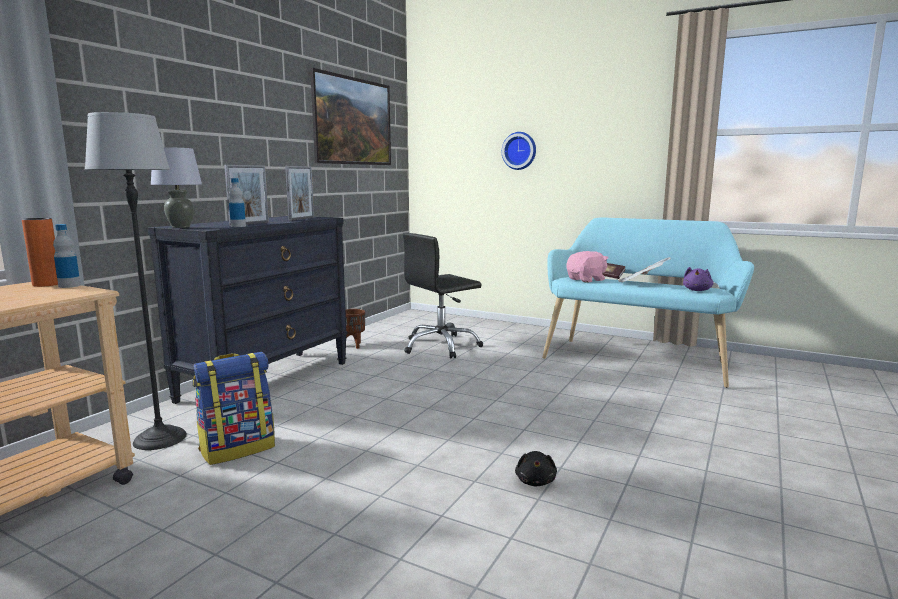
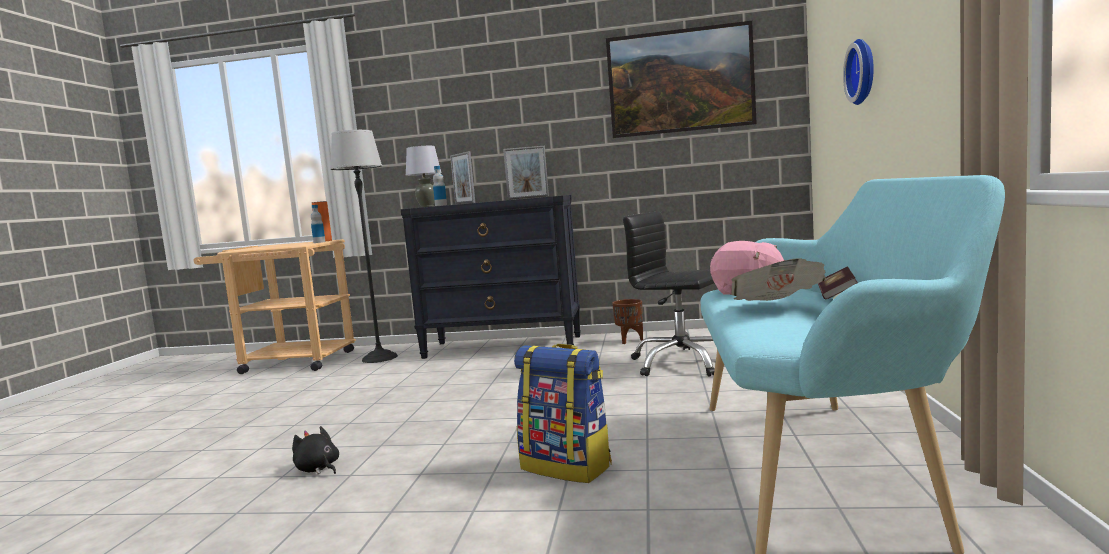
camera: 70 degrees right, 5 degrees down
backpack [193,352,275,465] -> backpack moved to [514,344,612,483]
picture frame [224,165,269,226] -> picture frame turned 45 degrees clockwise [450,151,475,204]
black plush toy [515,451,557,486] -> black plush toy turned 60 degrees clockwise [292,426,339,474]
purple plush toy [683,267,713,291] -> none

